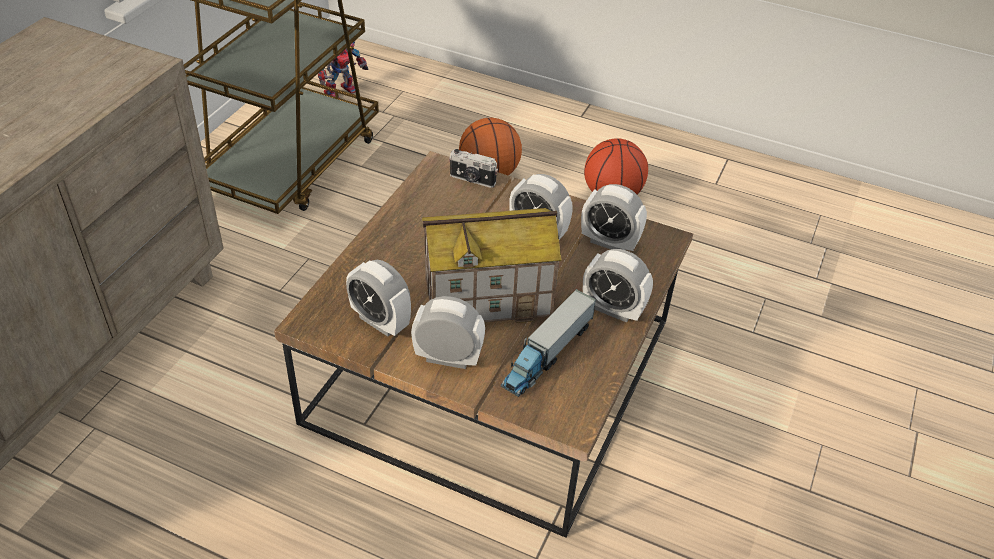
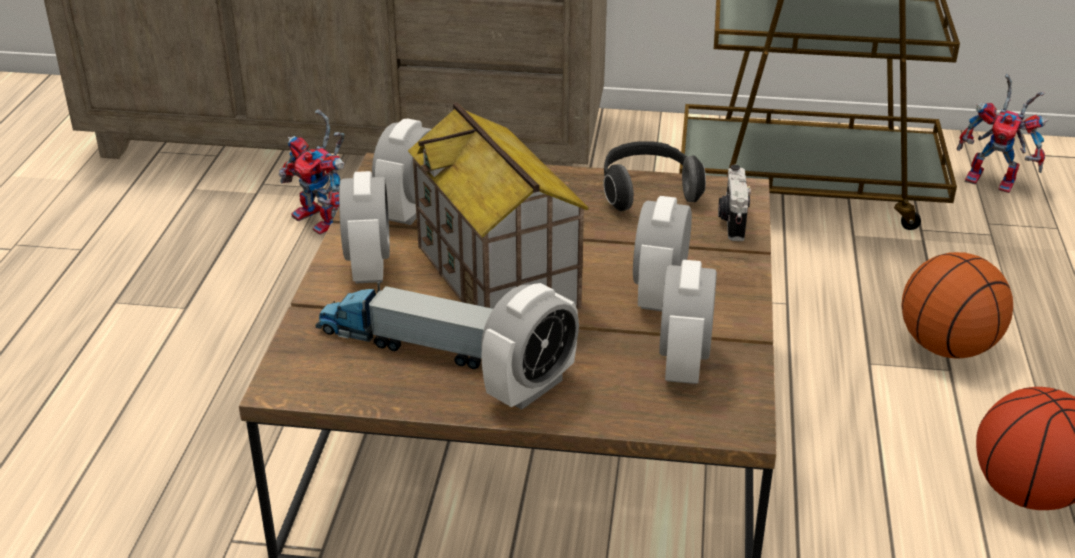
camera: 75 degrees right, 10 degrees down
alarm clock [583,249,653,323] -> alarm clock turned 150 degrees counterclockwise [481,283,579,410]
none -> toy robot [279,109,345,235]
none -> headphones [603,141,706,211]

